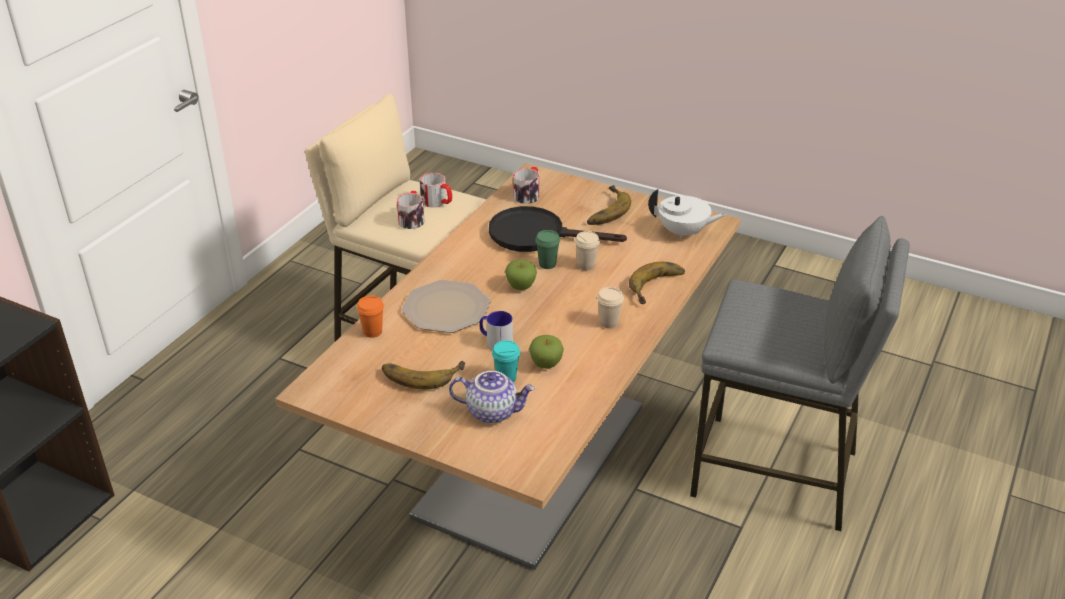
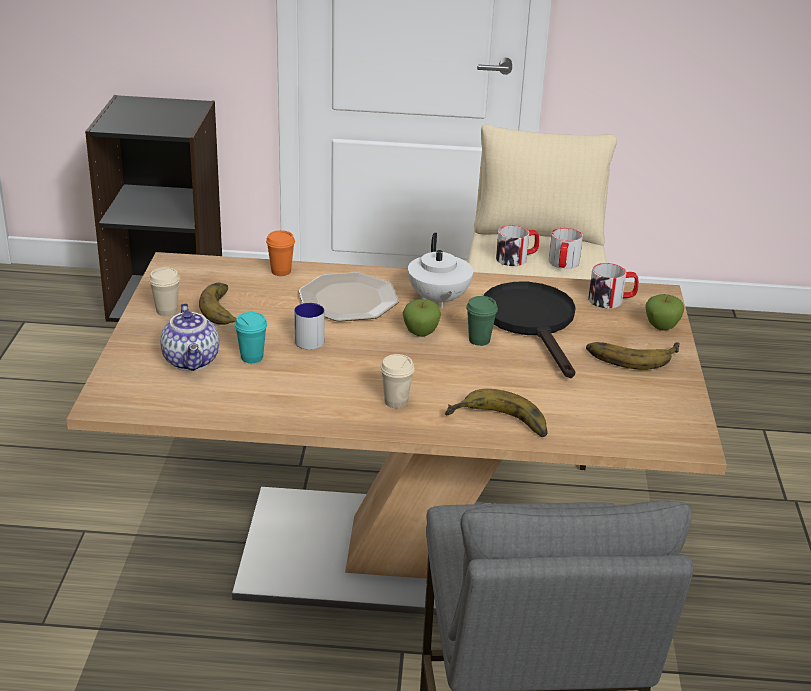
camera: 65 degrees right, 5 degrees down
apple [529,335,564,369] -> apple moved to [646,294,684,331]
beige cup [575,231,600,270] -> beige cup moved to [149,267,180,316]
white teapot [648,189,726,240] -> white teapot moved to [408,233,473,308]

